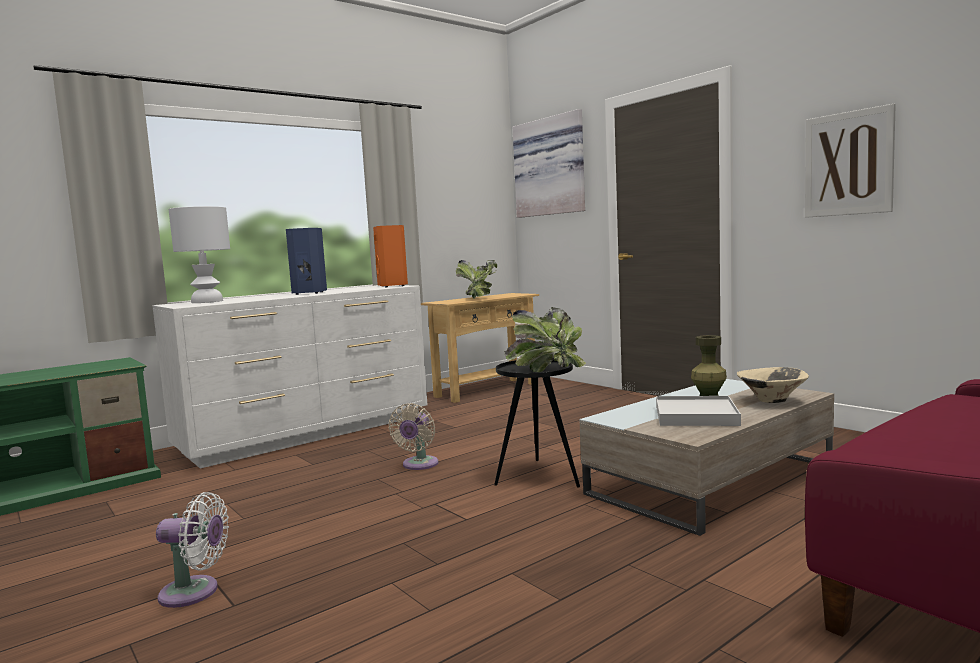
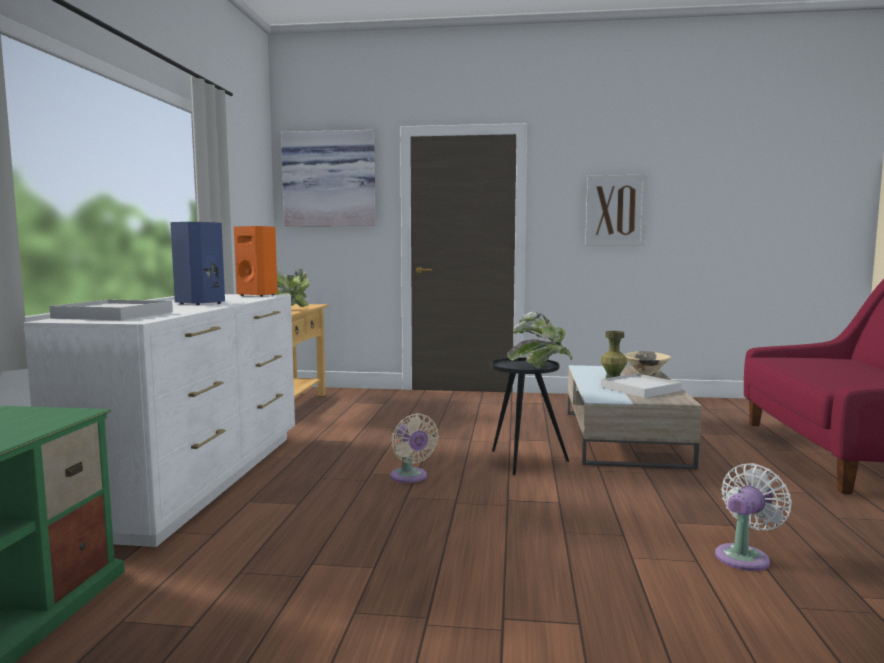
camera: 45 degrees left, 0 degrees up
white fan [156,492,229,608] -> white fan moved to [715,463,792,571]
white table lamp [169,206,230,303] -> white tray [49,300,173,320]

